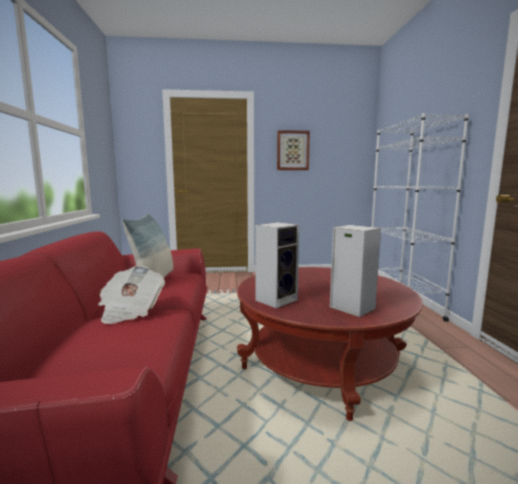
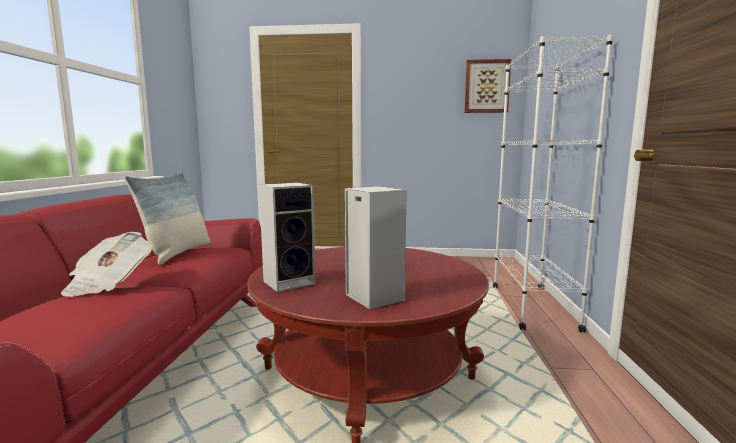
camera: 10 degrees right, 0 degrees up
picture [277,130,310,170] -> picture moved to [464,59,511,113]

